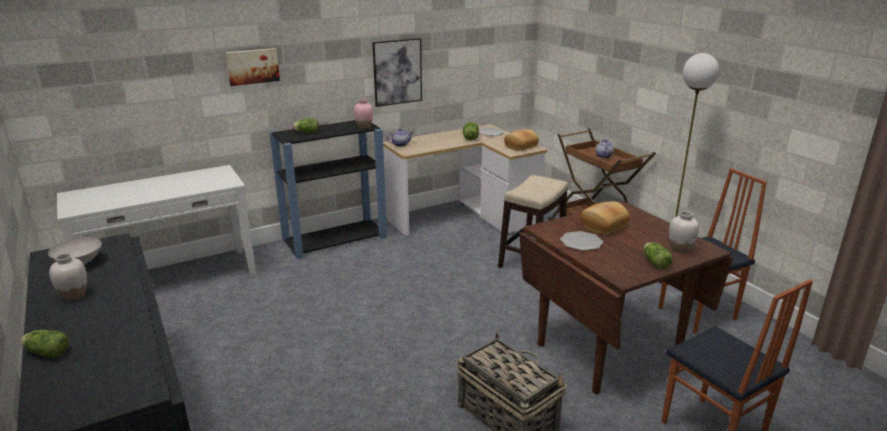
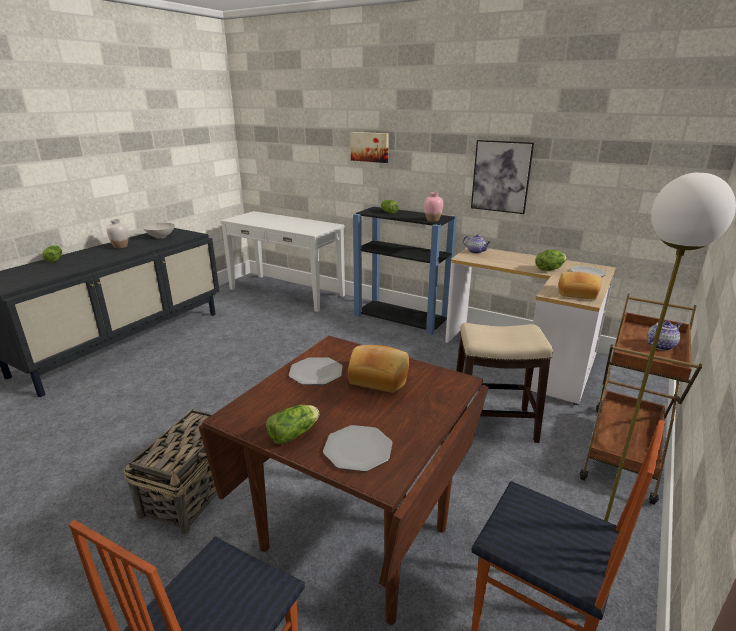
camera: 60 degrees right, 0 degrees up
white vase [669,211,699,253] -> plate [323,425,393,472]

